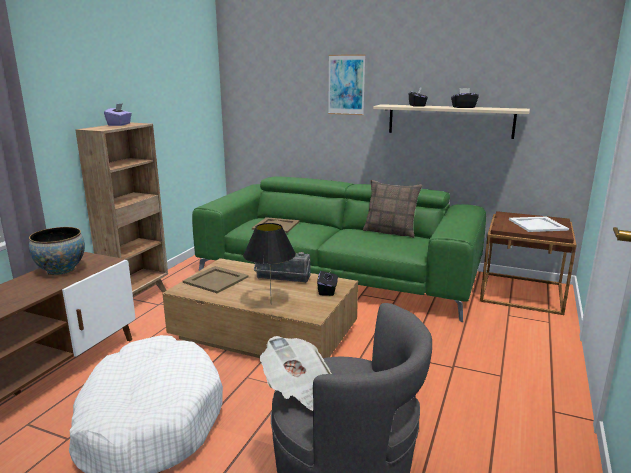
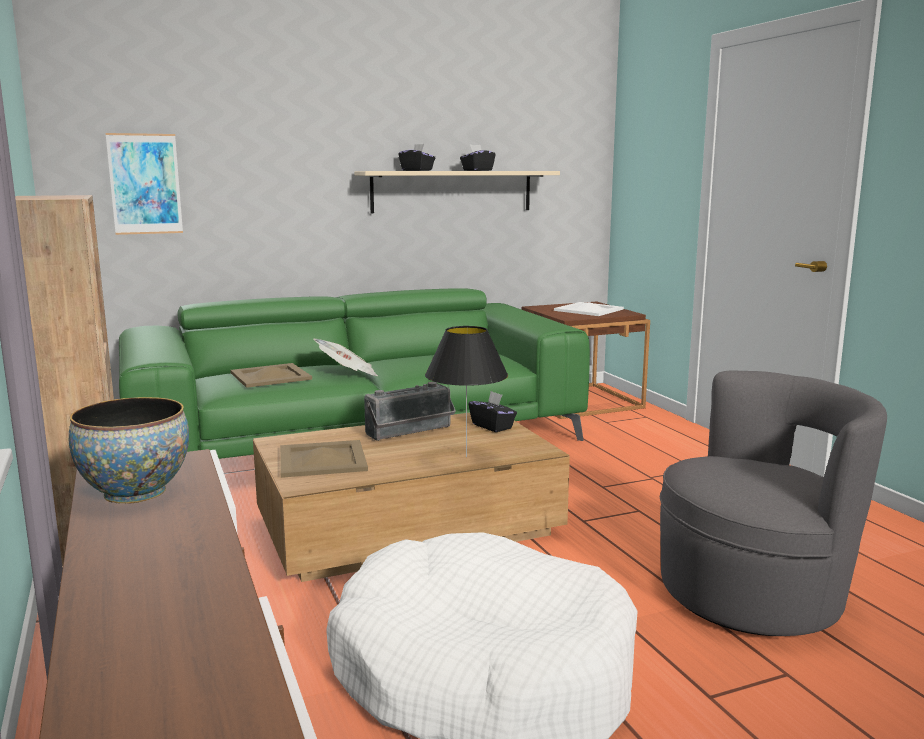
camera: 45 degrees left, 5 degrees down
purple tissue box [104,103,132,126] -> none
newspaper [260,336,332,411] -> newspaper moved to [313,339,378,376]
picture [328,54,365,115] -> picture moved to [106,133,183,235]
pillow [363,180,422,238] -> none

